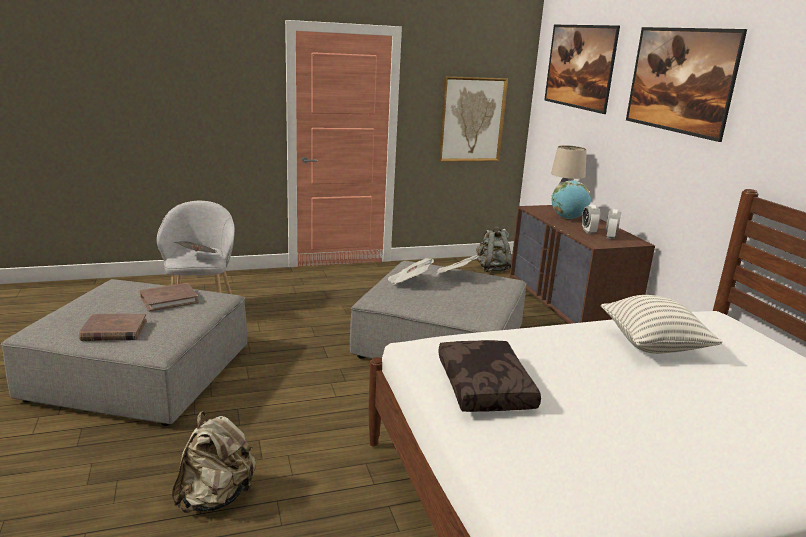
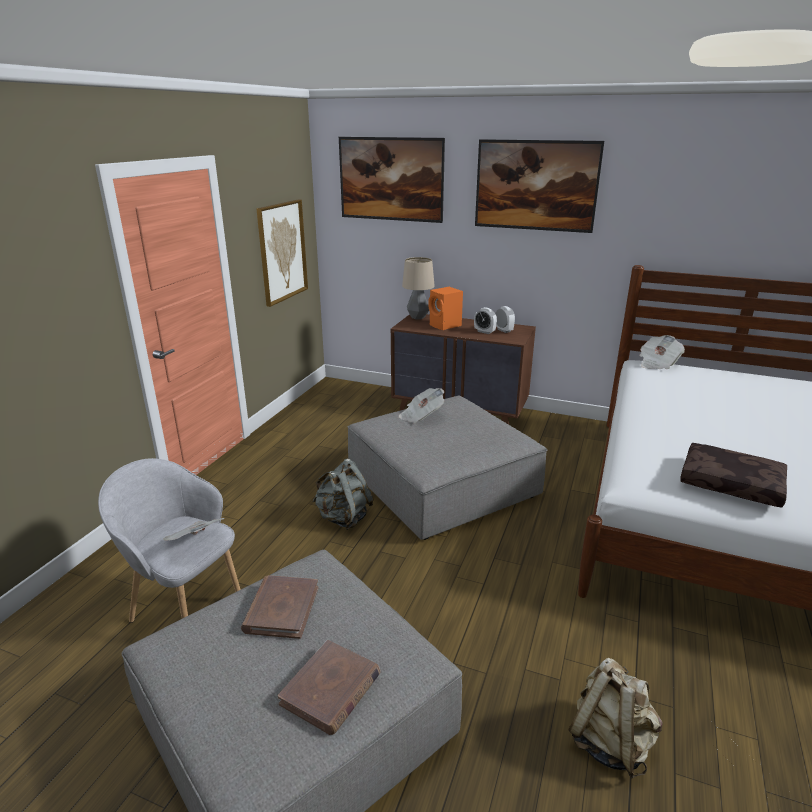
camera: 50 degrees left, 5 degrees up
newspaper [388,258,434,285] -> newspaper moved to [639,335,685,369]
grey backpack [476,226,512,272] -> grey backpack moved to [312,459,374,530]
globe [552,180,591,219] -> orange speaker [428,287,463,330]
pillow [601,295,723,354] -> none

